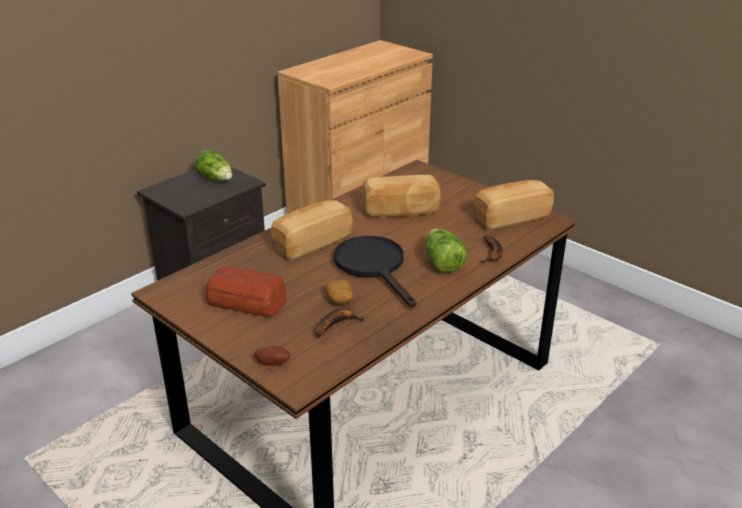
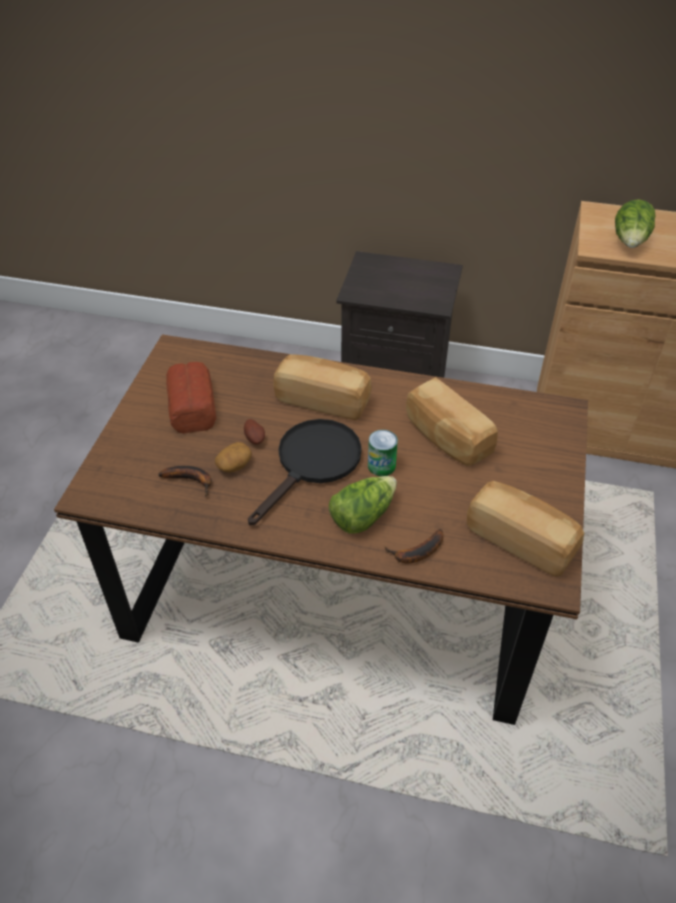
camera: 60 degrees right, 15 degrees up
lettuce [195,150,232,181] -> lettuce moved to [615,199,656,248]
potato [254,346,290,366] -> potato moved to [244,419,265,445]
none -> can [368,430,398,476]

